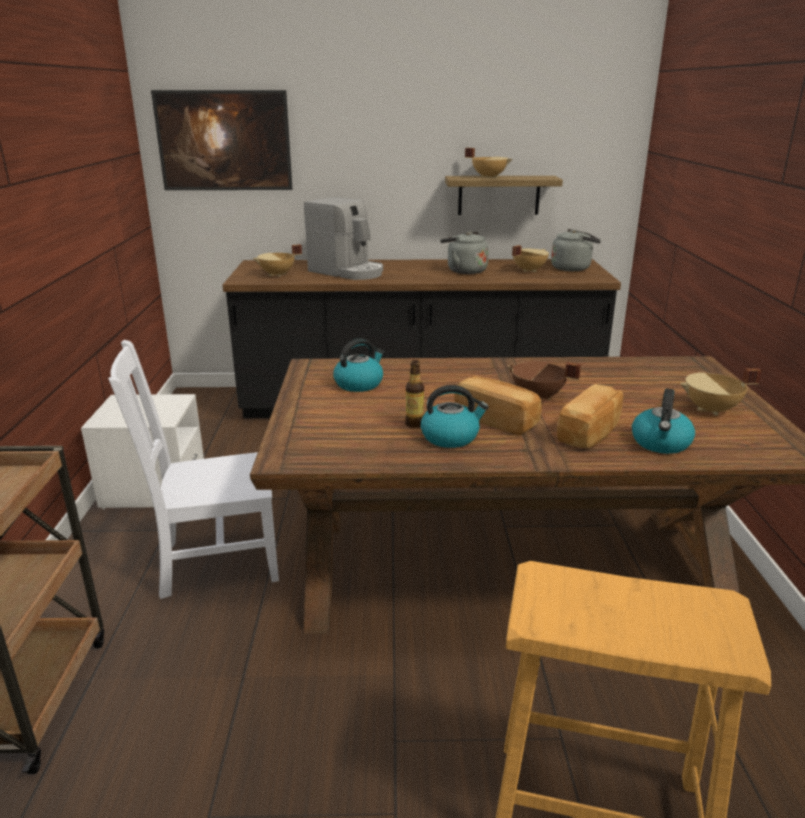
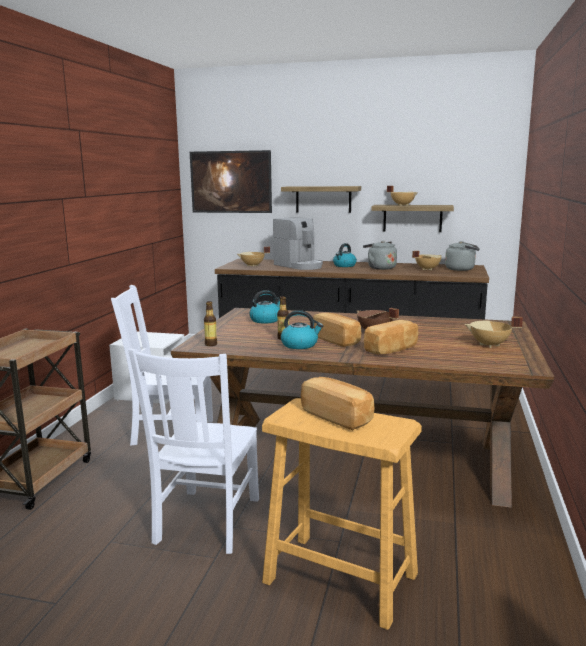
camera: 15 degrees right, 10 degrees down
kettle [632,389,695,454] -> kettle moved to [333,243,357,267]
none -> white chair [128,349,259,554]
none -> bottle [204,301,217,346]
none -> shelf [281,186,361,213]
none -> bread [301,377,375,430]

